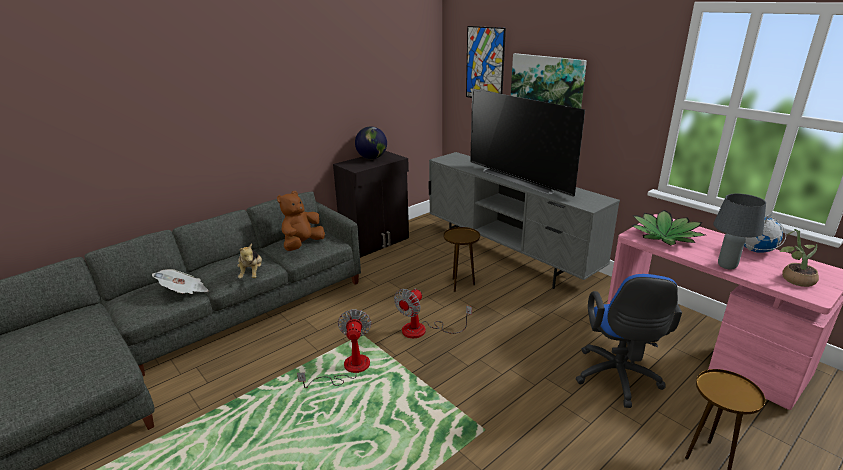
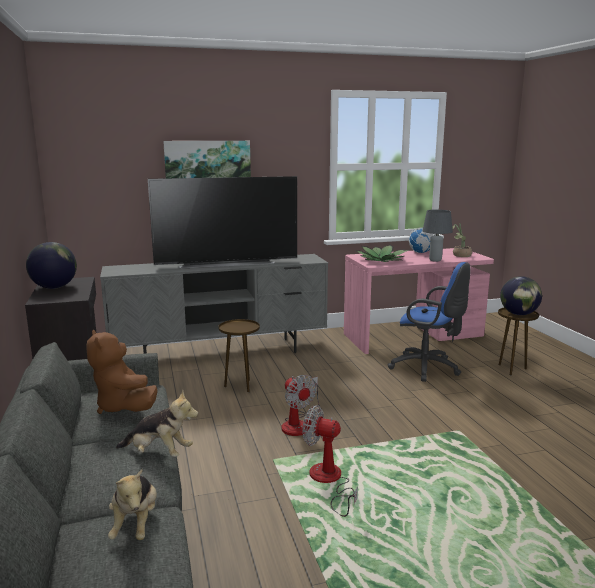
camera: 65 degrees left, 10 degrees down
newspaper [152,269,209,294] -> plush toy [108,469,157,540]
picture [466,26,506,98] -> none
none -> globe [500,276,542,315]

